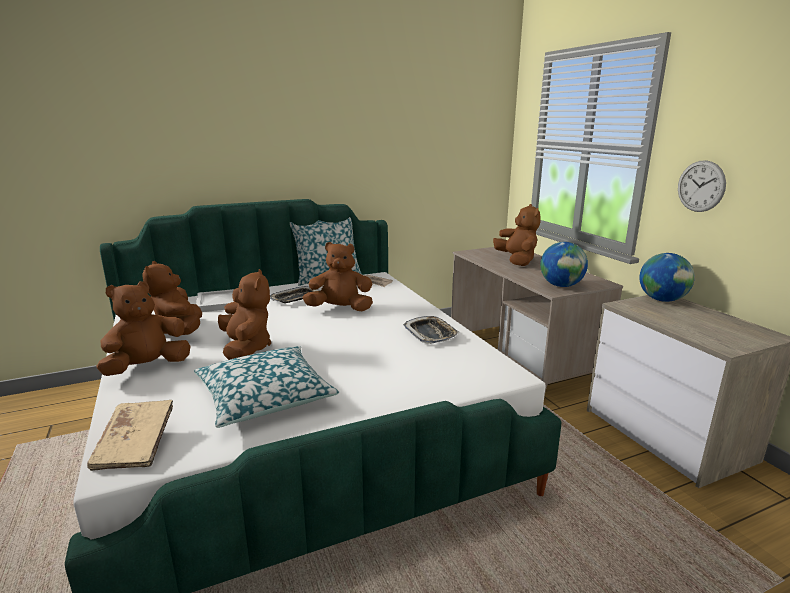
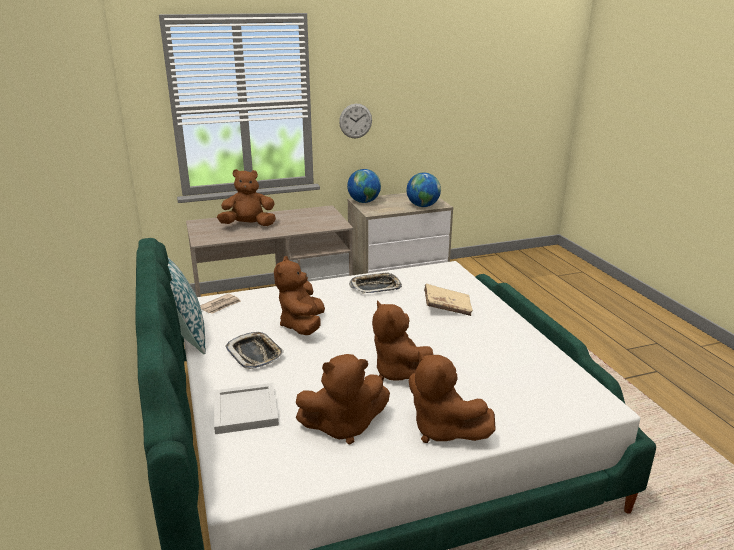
camera: 85 degrees left, 5 degrees up
beige book [87,400,173,471] -> beige book moved to [424,284,473,316]
pillow [194,346,339,428] -> none
brown plush toy [218,269,271,360] -> brown plush toy turned 105 degrees counterclockwise [372,300,433,381]
globe [540,242,588,287] -> globe moved to [406,172,441,207]

